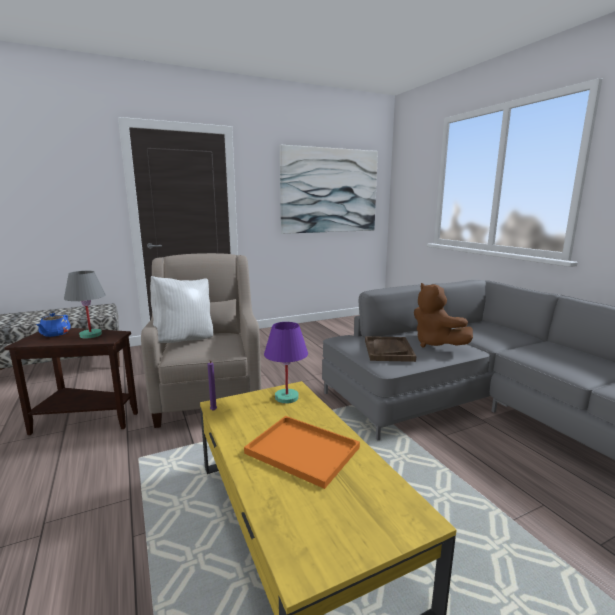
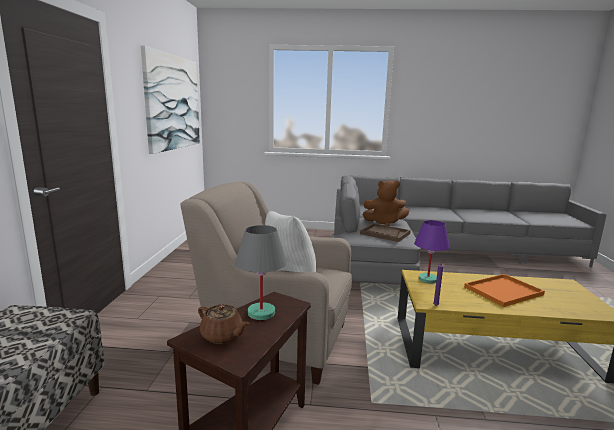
camera: 60 degrees left, 0 degrees up
blue teapot [36,313,71,337] -> brown teapot [198,304,249,344]

